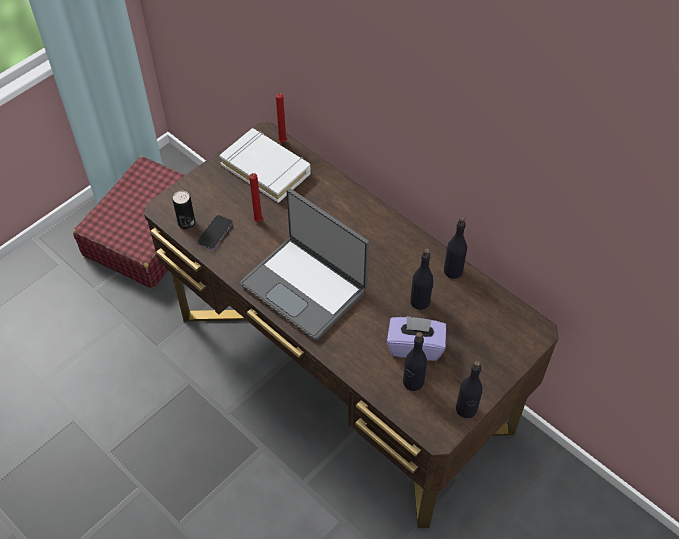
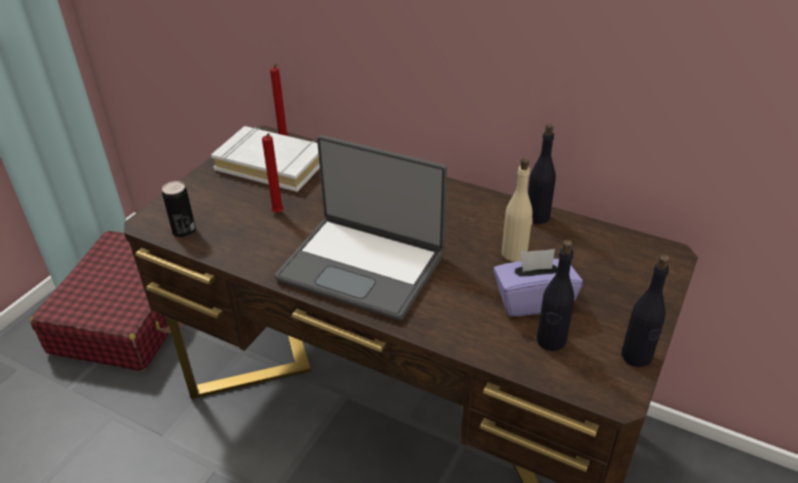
camera: 15 degrees left, 15 degrees down
phone [197,215,233,250] -> none
black bottle [410,248,434,310] -> beige bottle [501,158,533,262]

